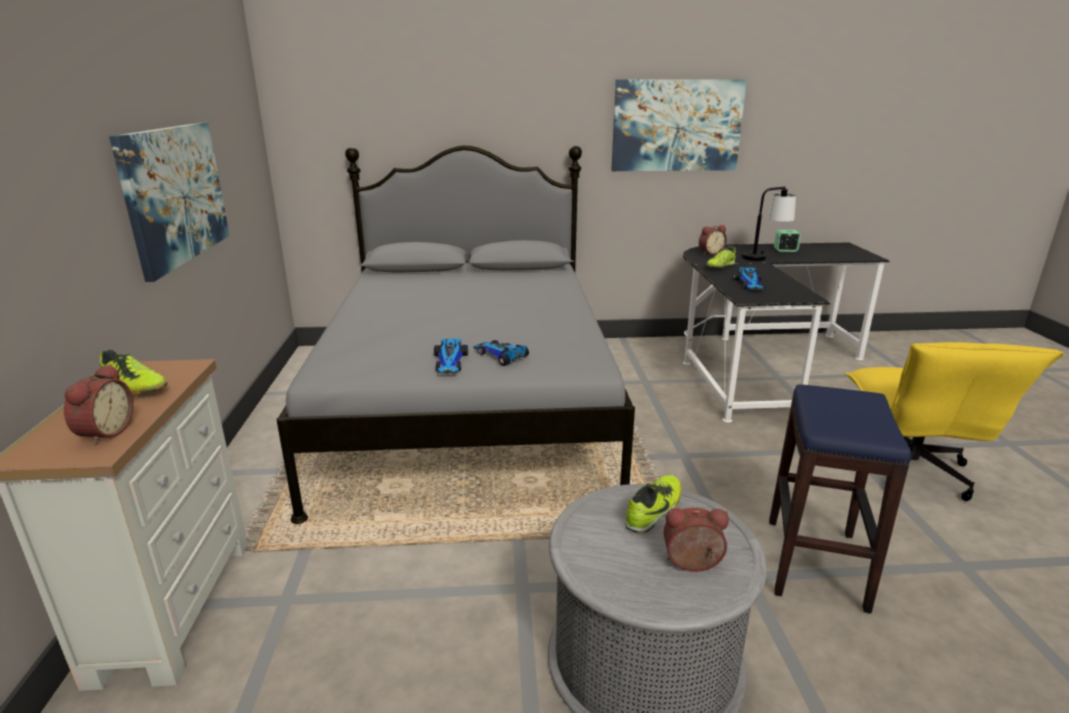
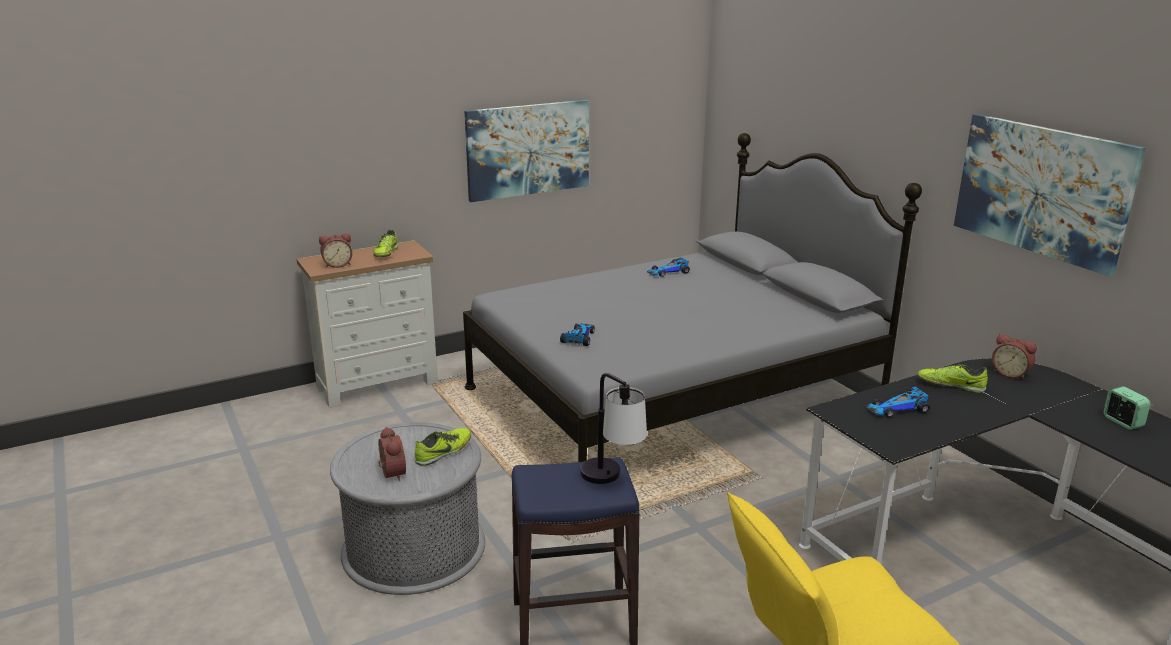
camera: 65 degrees right, 0 degrees up
toy car [434,339,468,374] -> toy car moved to [647,257,690,277]
shoe [625,475,682,533] -> shoe turned 60 degrees counterclockwise [415,428,471,465]
table lamp [741,187,796,261] -> table lamp moved to [580,373,647,484]

